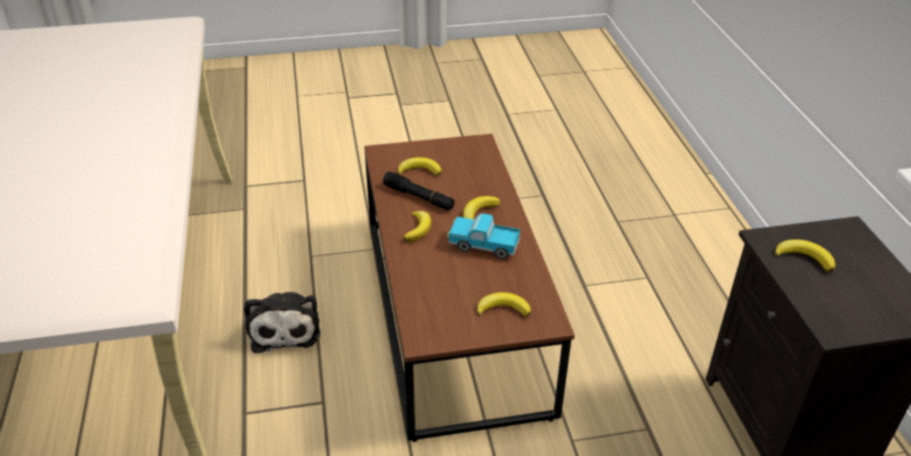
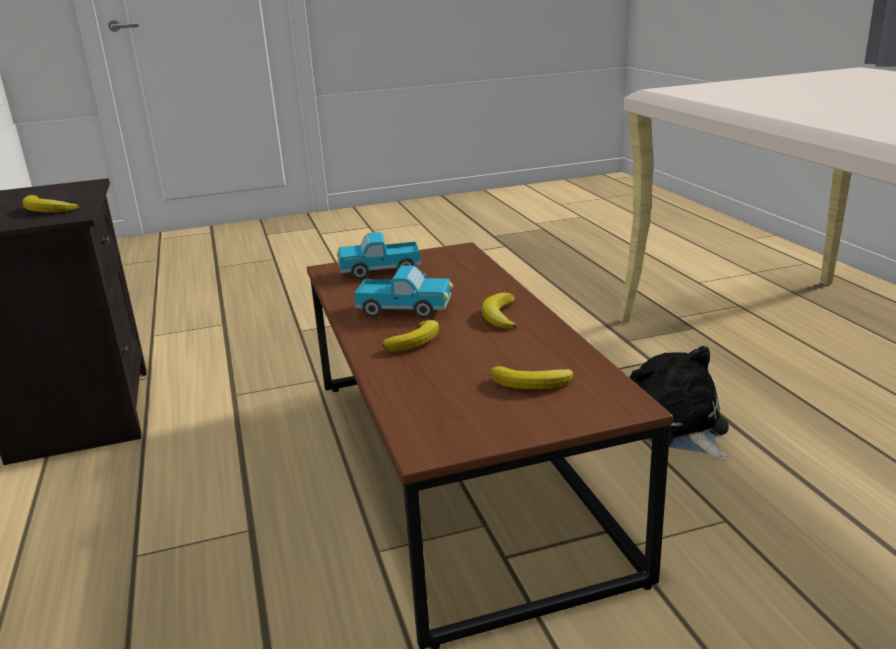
camera: 175 degrees right, 15 degrees down
black flashlight [383,172,455,210] -> none
banana [477,292,531,316] -> toy truck [337,232,421,279]

